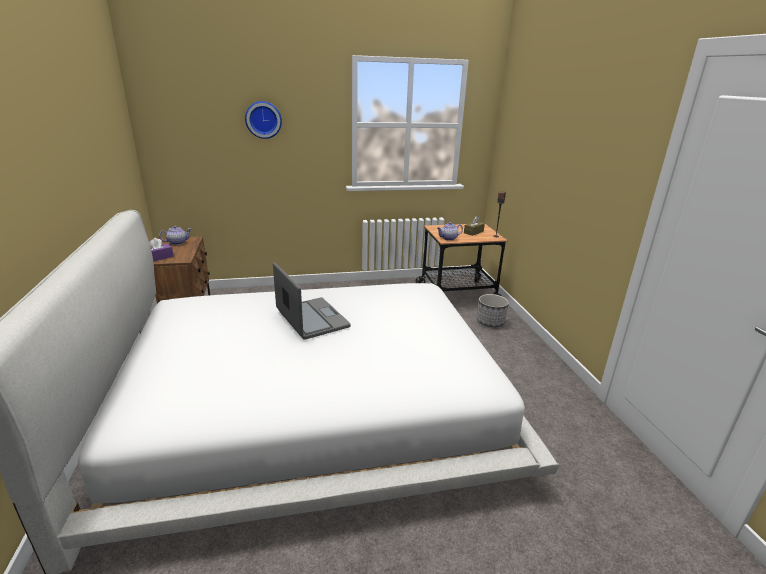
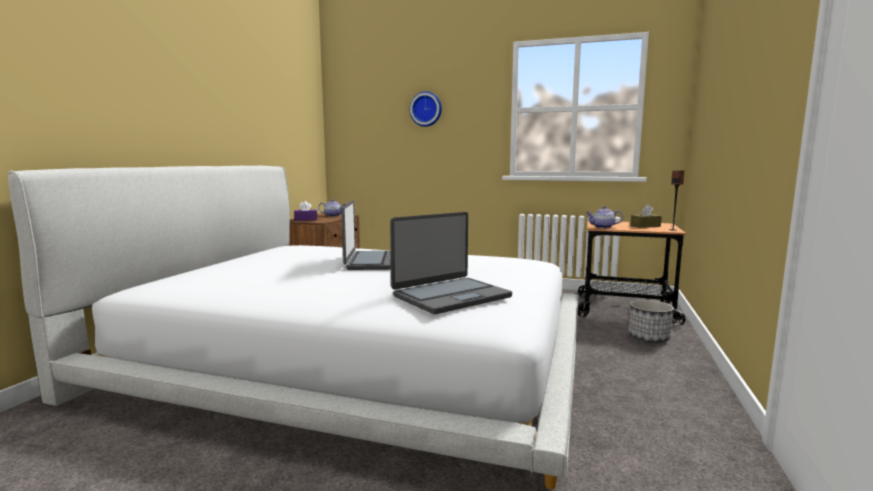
camera: 30 degrees right, 15 degrees down
none -> laptop [390,212,512,314]

